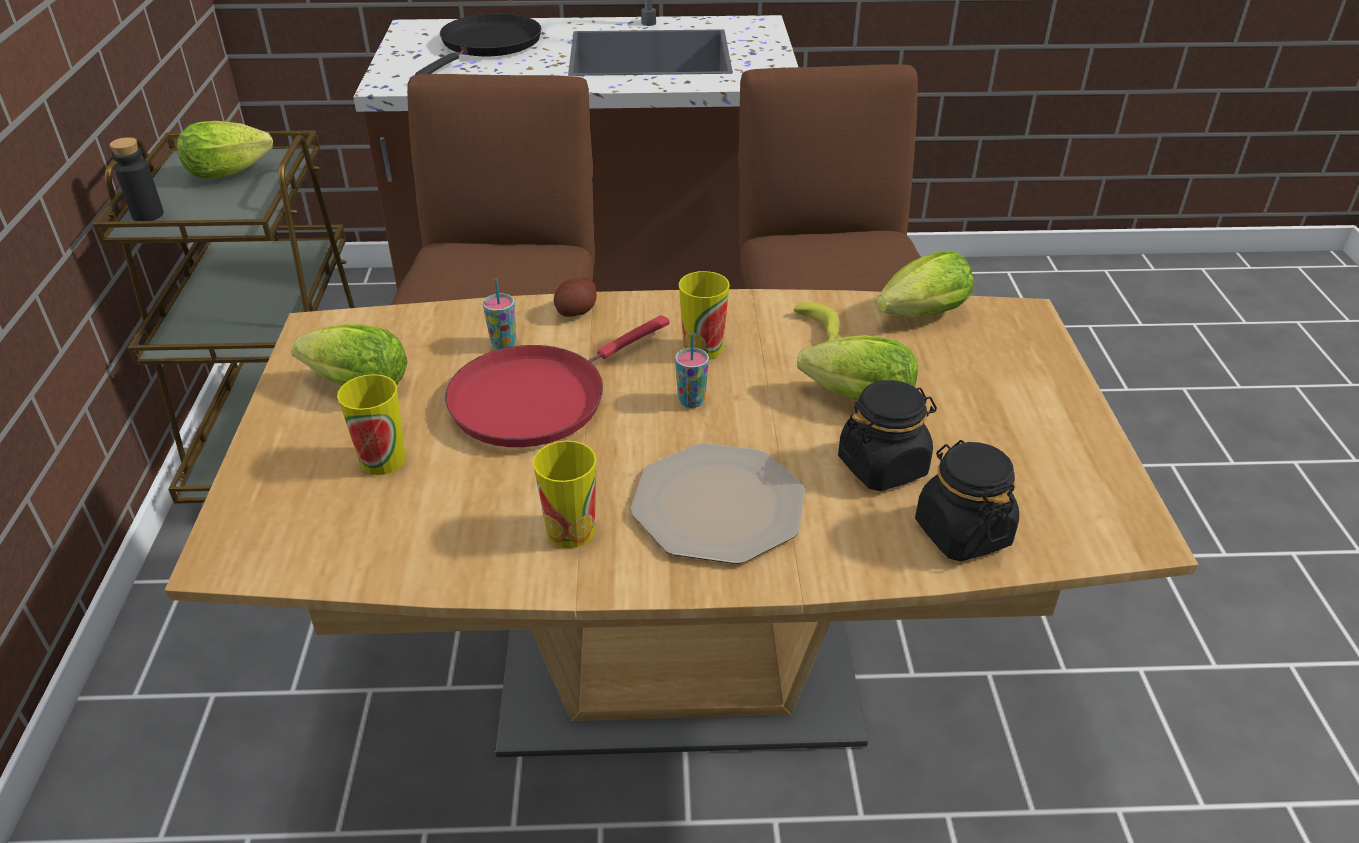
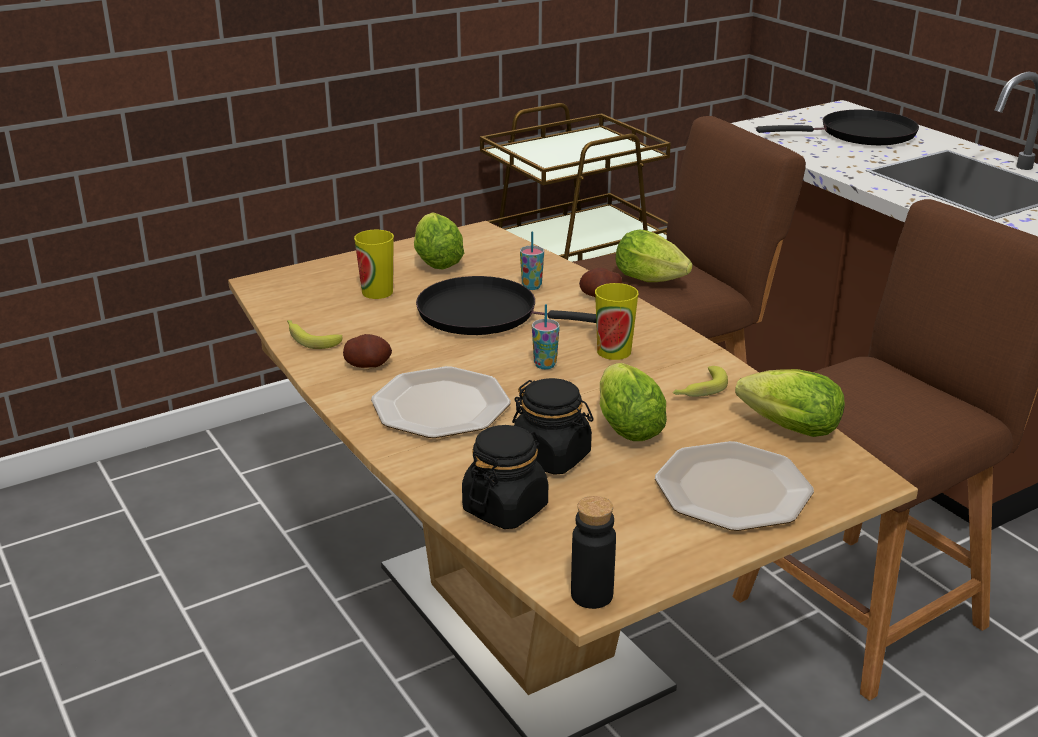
camera: 60 degrees right, 10 degrees down
black bottle [110,137,164,221] -> black bottle moved to [571,496,616,609]
lettuce [177,121,273,179] -> lettuce moved to [616,230,693,282]
red frying pan [445,315,670,447] -> black frying pan [416,276,596,335]
cup [533,440,597,548] -> potato [343,334,392,368]
none -> banana [287,320,342,349]
none -> plate [655,441,814,531]

